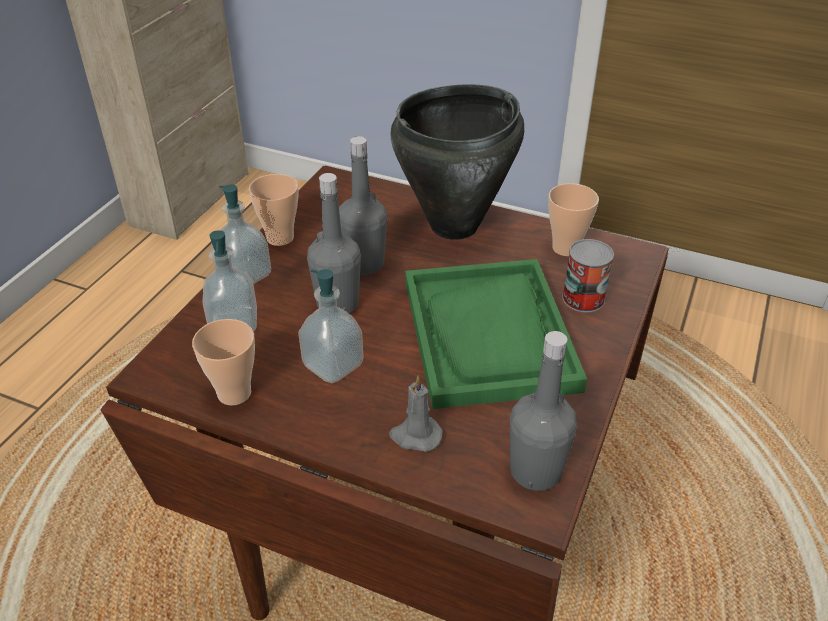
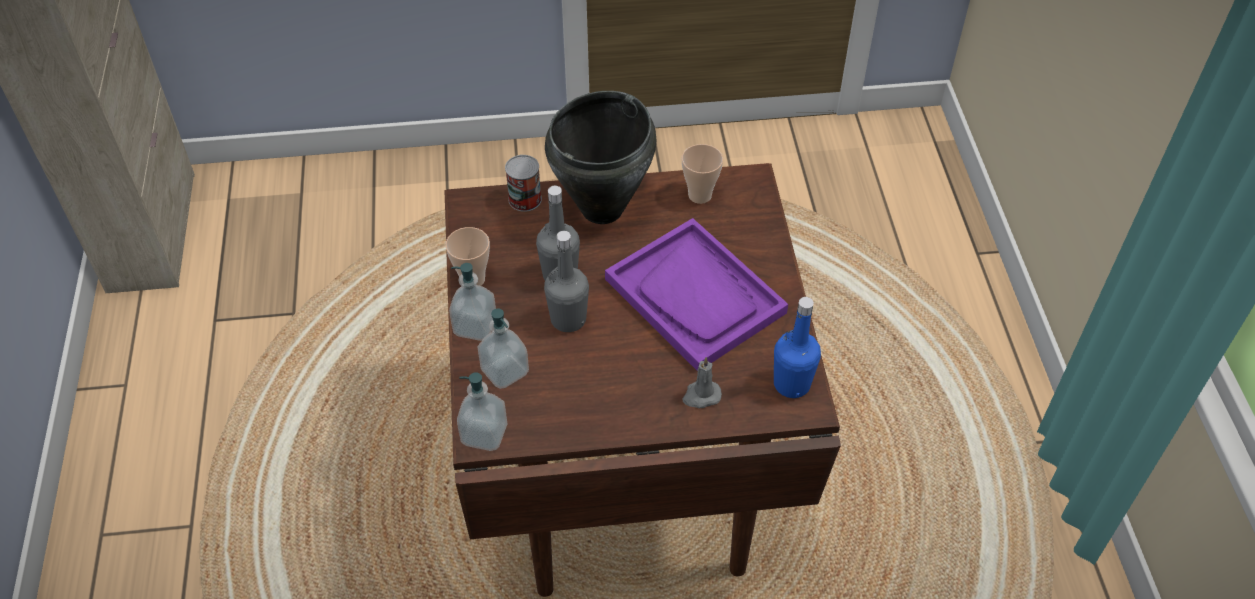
camera: 30 degrees left, 10 degrees up
cup [192,319,255,405] -> none
soap dispenser [298,269,364,383] -> soap dispenser moved to [457,372,507,451]
green tray [405,259,587,409] -> purple tray [605,218,788,370]
grey bottle [510,331,577,491] -> blue bottle [774,297,821,398]
can [562,239,614,313] -> can moved to [505,155,542,212]

